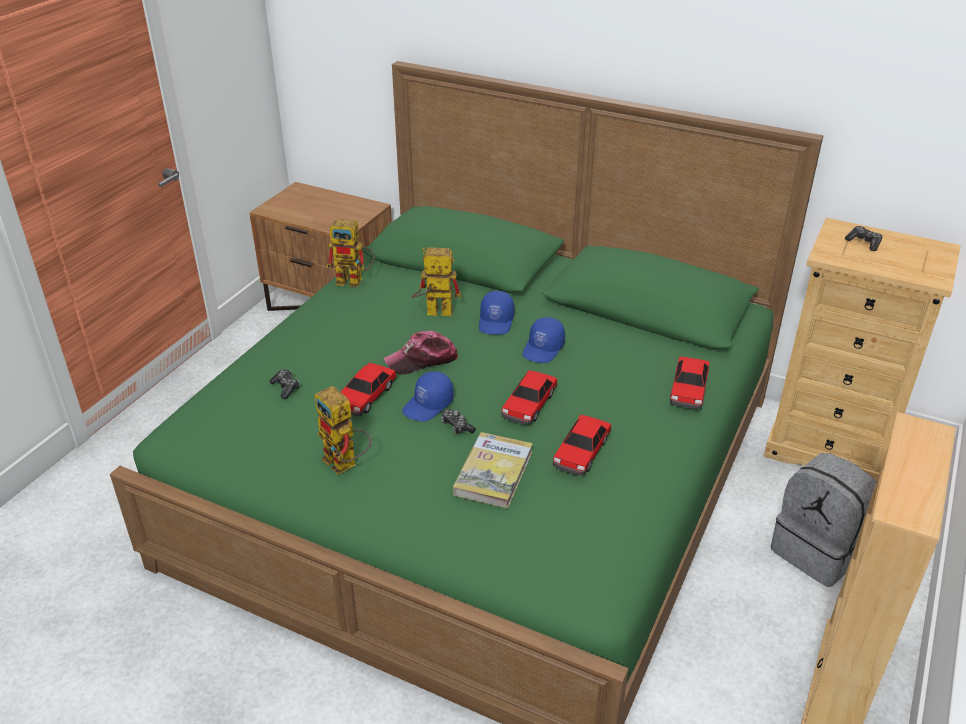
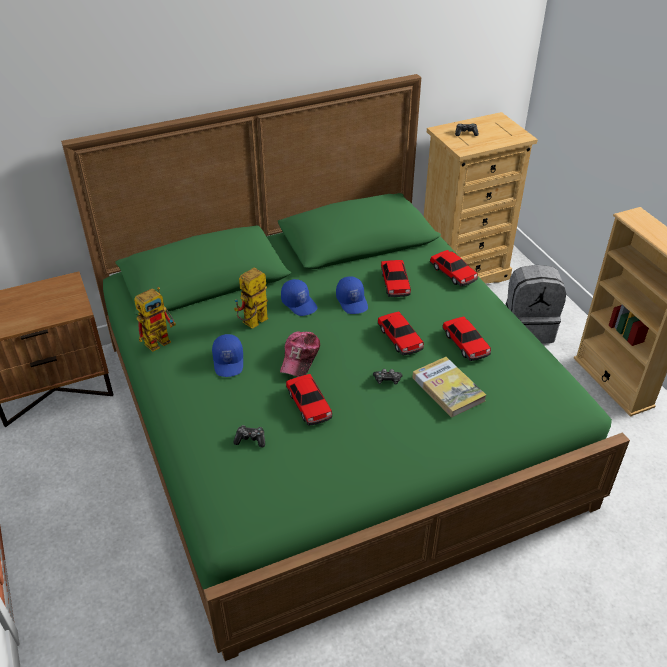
camera: 50 degrees left, 5 degrees up
toy robot [315,386,372,475] -> none
blue cap [402,371,454,421] -> blue cap moved to [212,334,243,377]
none -> toy car [381,260,411,297]

